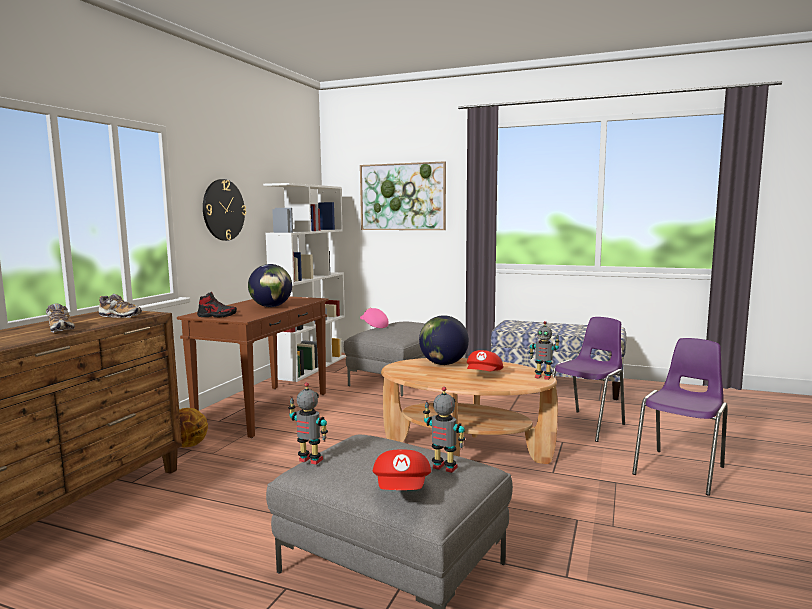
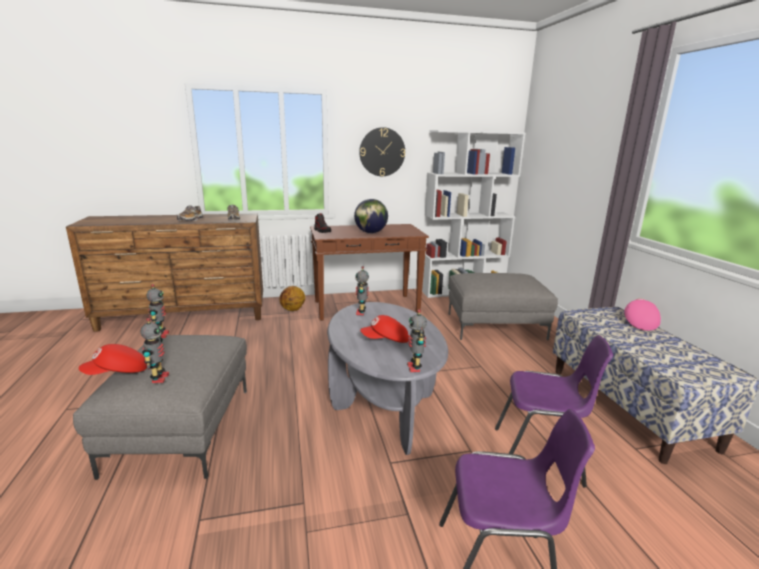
camera: 55 degrees right, 10 degrees up
picture [360,161,446,230] -> none
pink cap [360,308,389,328] -> pink cap moved to [624,299,661,331]
brown coffee table [381,358,558,464] -> grey coffee table [327,302,448,455]
globe [419,315,469,365] -> none
none -> toy robot [355,266,369,315]

